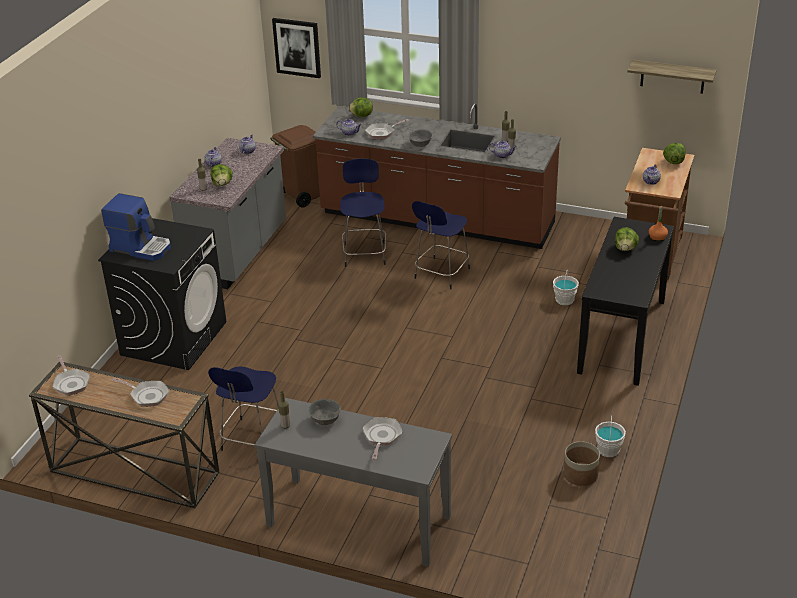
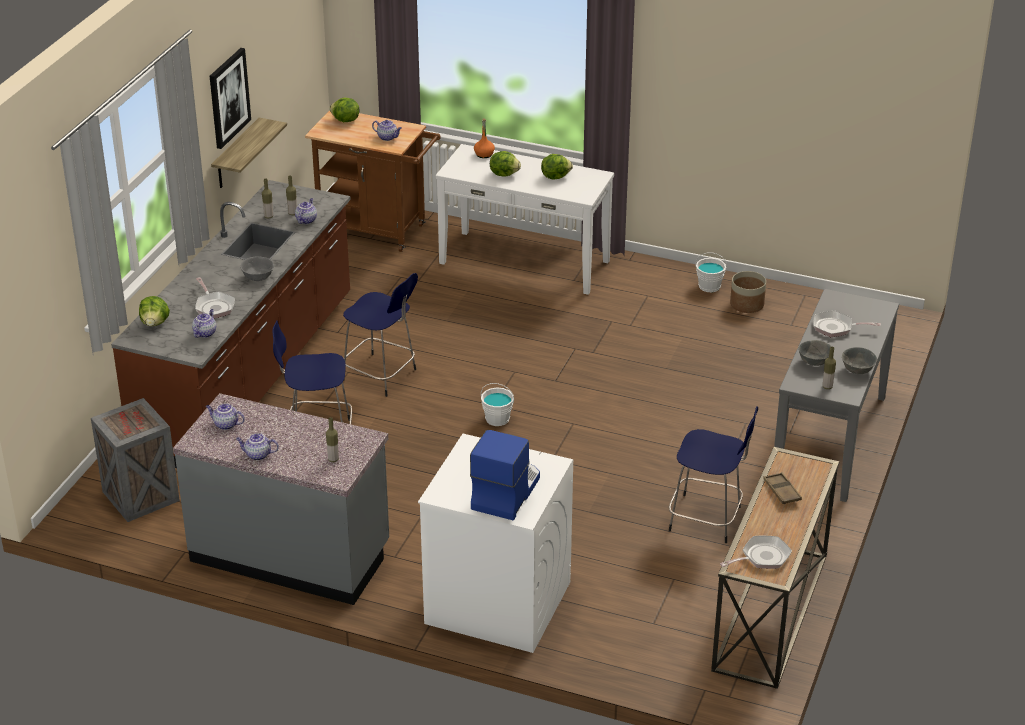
camera: 90 degrees left, 0 degrees up
black washing machine [98,218,226,370] -> white washing machine [418,434,573,653]
frying pan [113,378,169,407] -> brown tray [763,472,802,504]
lettuce [211,164,233,186] -> lettuce moved to [541,154,573,179]
brown trash can [270,125,320,208] -> crate [91,398,180,522]
picture [272,18,321,78] -> picture moved to [210,48,251,149]
white bucket [553,269,579,305] -> white bucket moved to [481,383,514,426]
black console table [577,217,674,386] -> white console table [435,144,614,295]
shelf [627,60,717,94] -> shelf moved to [211,118,287,188]
none -> grey bowl [842,347,877,374]

